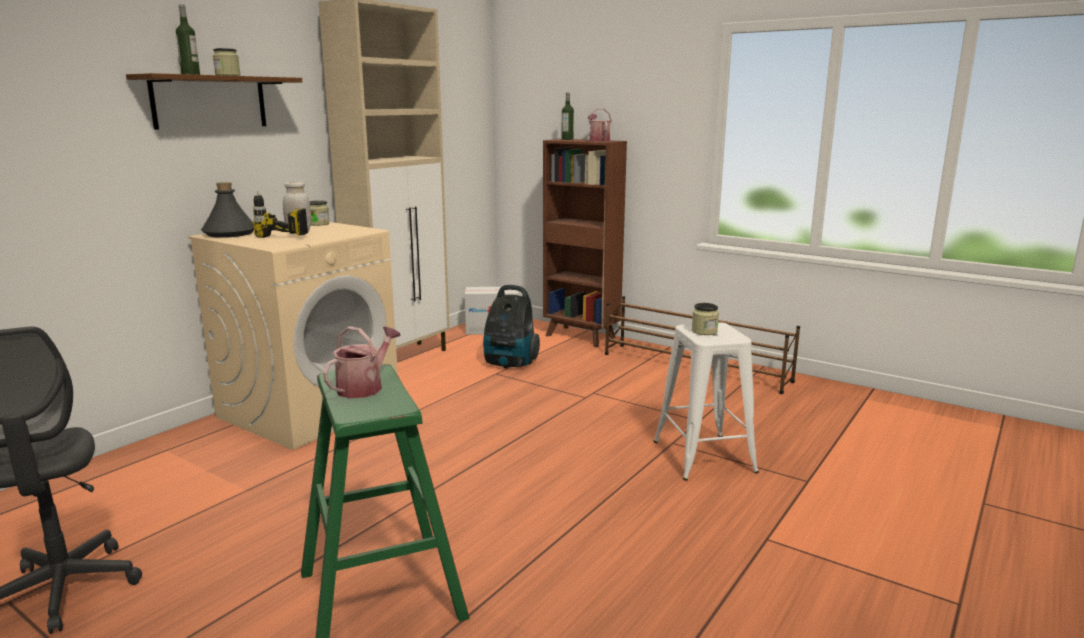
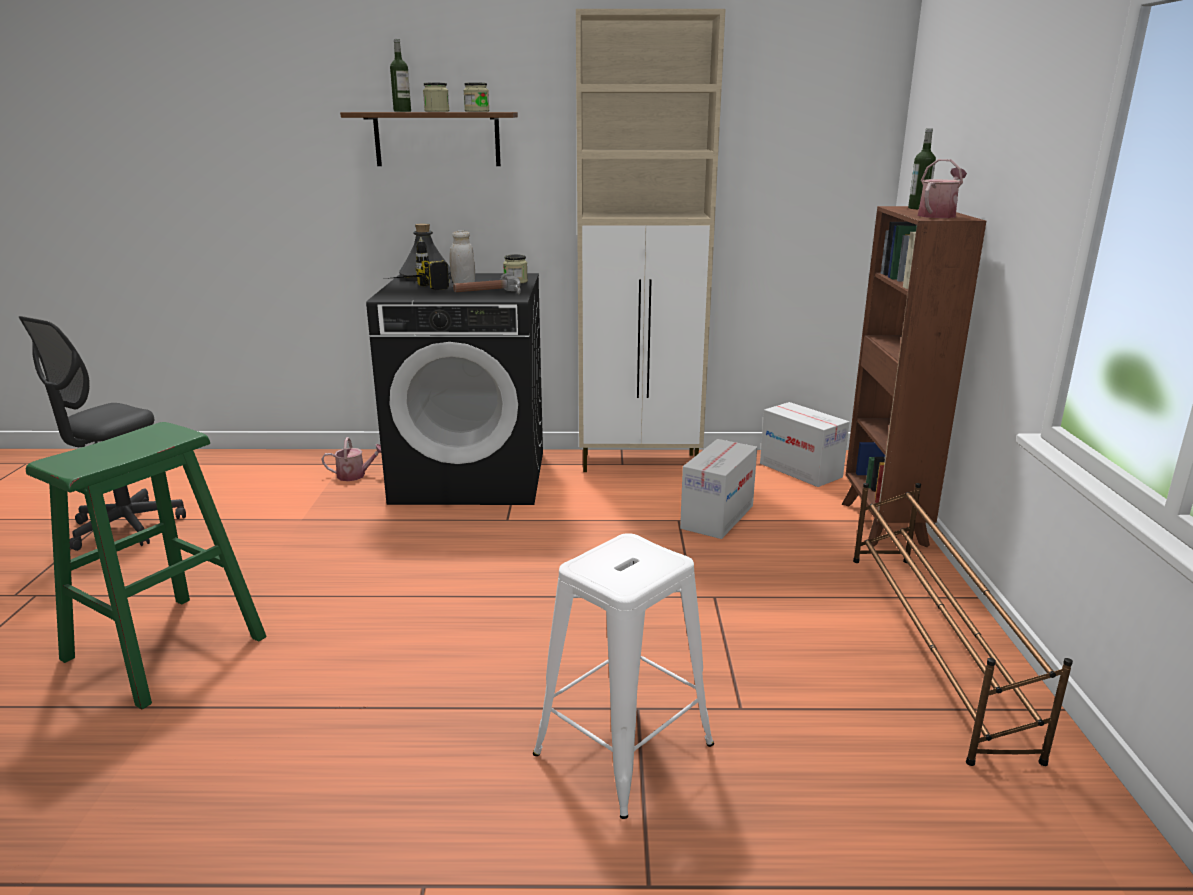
camera: 55 degrees right, 5 degrees up
beige washing machine [188,222,398,450] -> black washing machine [366,273,543,505]
watering can [323,326,401,398] -> watering can moved to [321,437,381,481]
vacuum cleaner [483,285,540,368] -> cardboard box [680,439,757,539]
jar [692,303,719,335] -> jar moved to [463,83,489,112]
none -> hammer [453,273,521,294]

